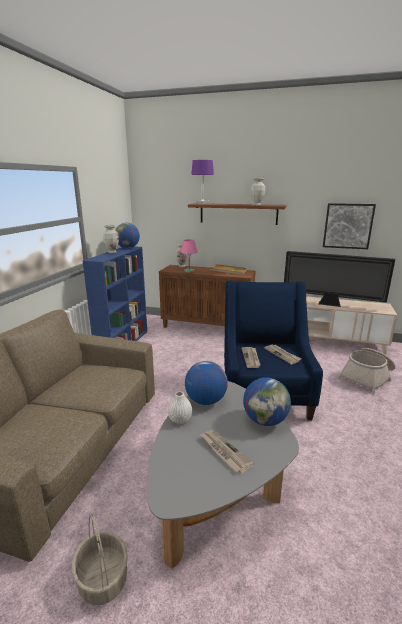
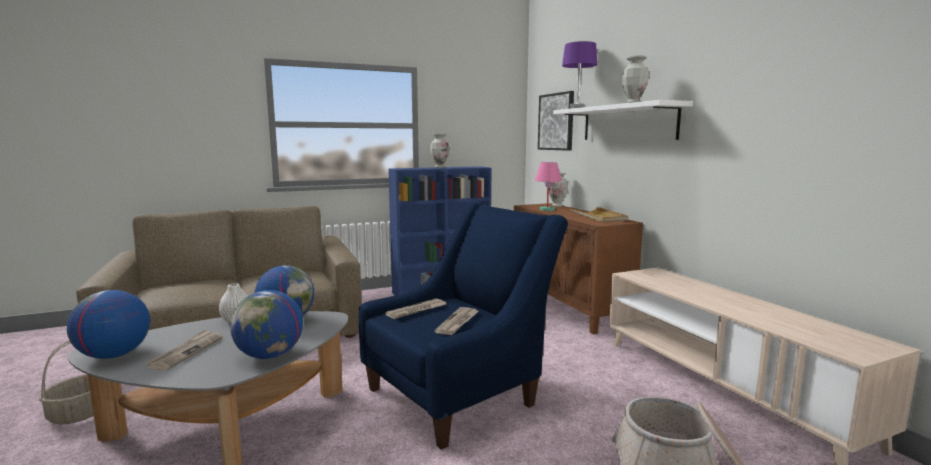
camera: 50 degrees right, 10 degrees down
globe [115,223,140,248] -> globe moved to [67,290,150,359]
brown shelf [188,203,286,225] -> white shelf [553,100,693,140]
television [284,251,395,307] -> none
picture [323,203,376,249] -> picture moved to [538,91,574,151]

